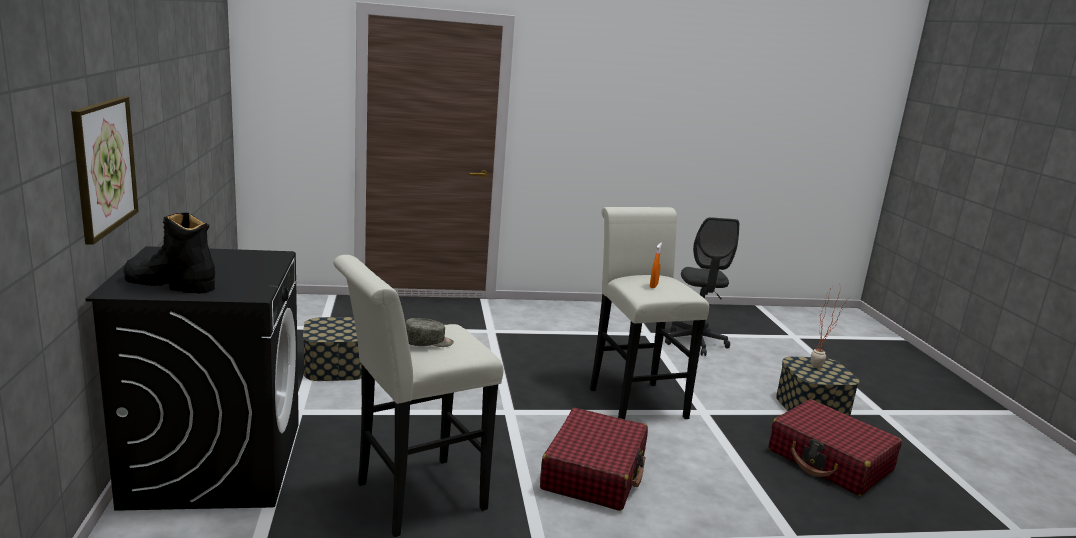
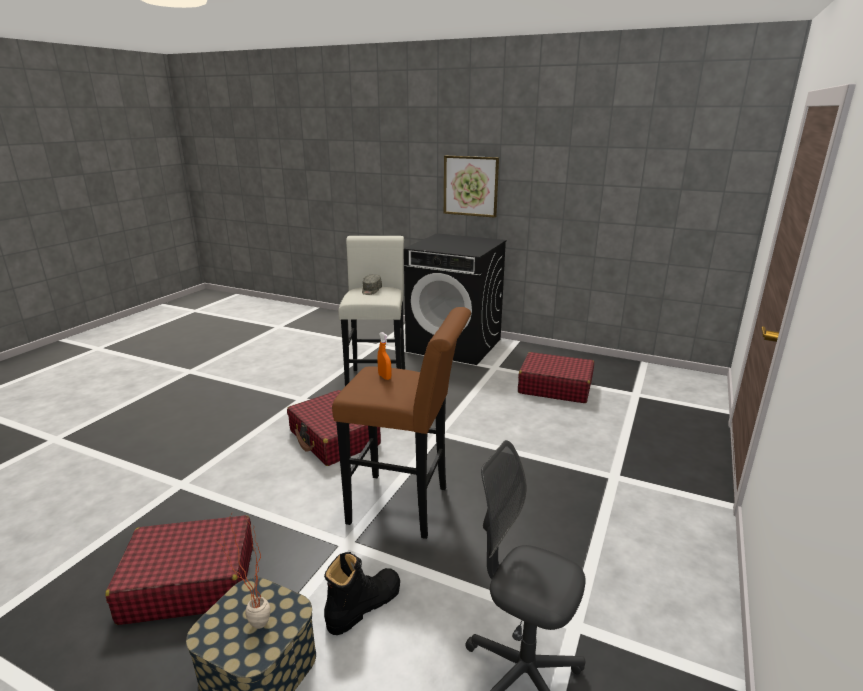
camera: 125 degrees right, 5 degrees up
black boot [123,213,215,294] -> black boot moved to [324,552,400,635]
storage box [303,317,362,381] -> red suitcase [518,352,594,403]
white stool [590,207,709,419] -> brown stool [332,307,471,539]

